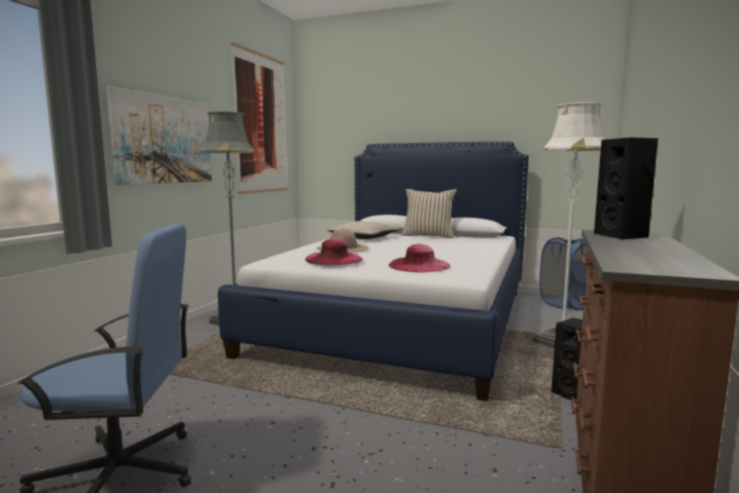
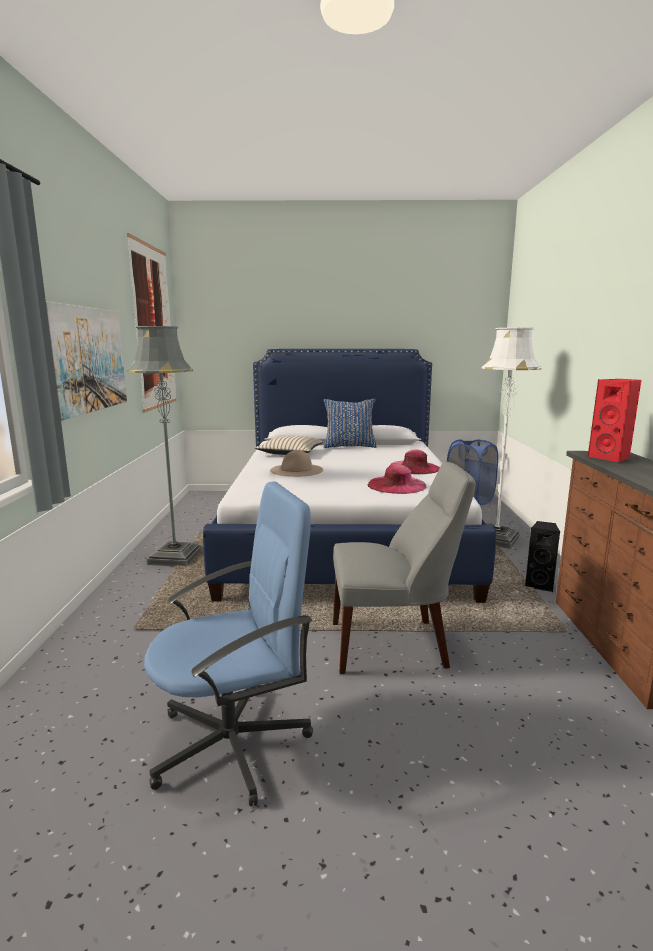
camera: 20 degrees left, 5 degrees up
pink hat [305,238,363,265] -> pink hat moved to [390,450,440,474]
beige pillow [401,189,457,238] -> blue pillow [324,399,377,448]
black speaker [594,137,658,240] -> red speaker [588,379,641,462]
none -> grey chair [333,461,476,674]

